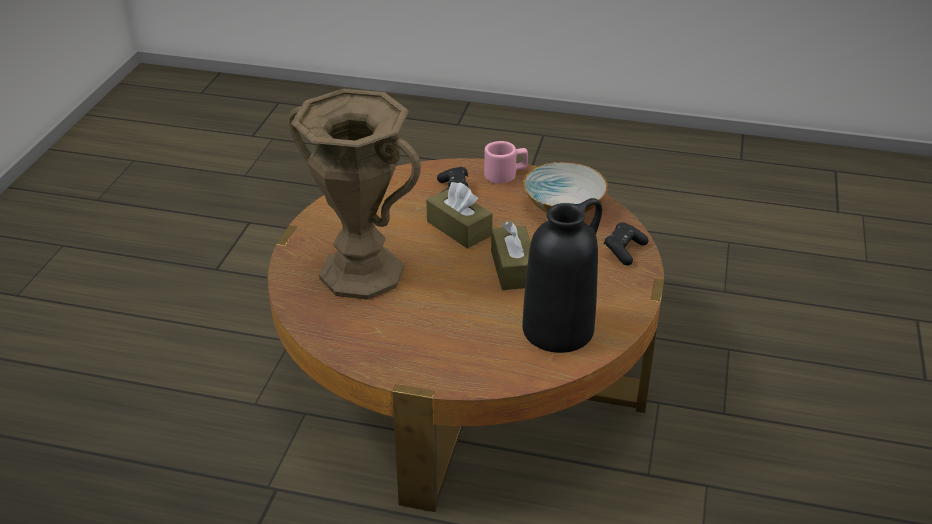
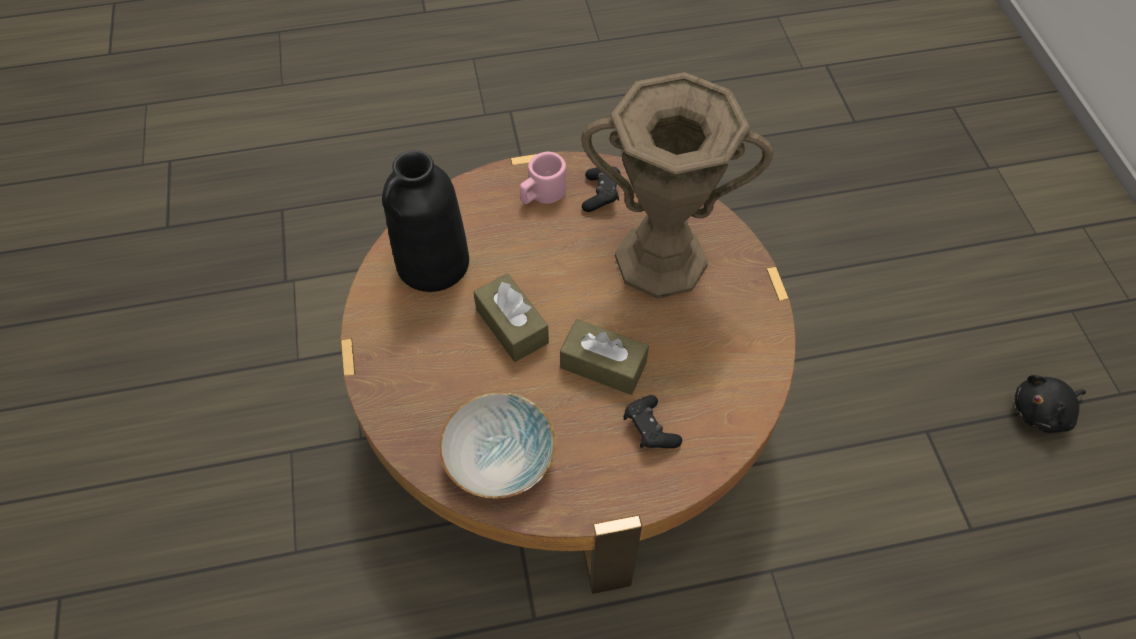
camera: 155 degrees right, 20 degrees up
pink mug [484,141,528,183] -> pink mug moved to [520,152,566,204]
black game controller [603,222,648,265] -> black game controller moved to [582,166,620,212]
none -> black plush toy [1014,375,1086,433]

